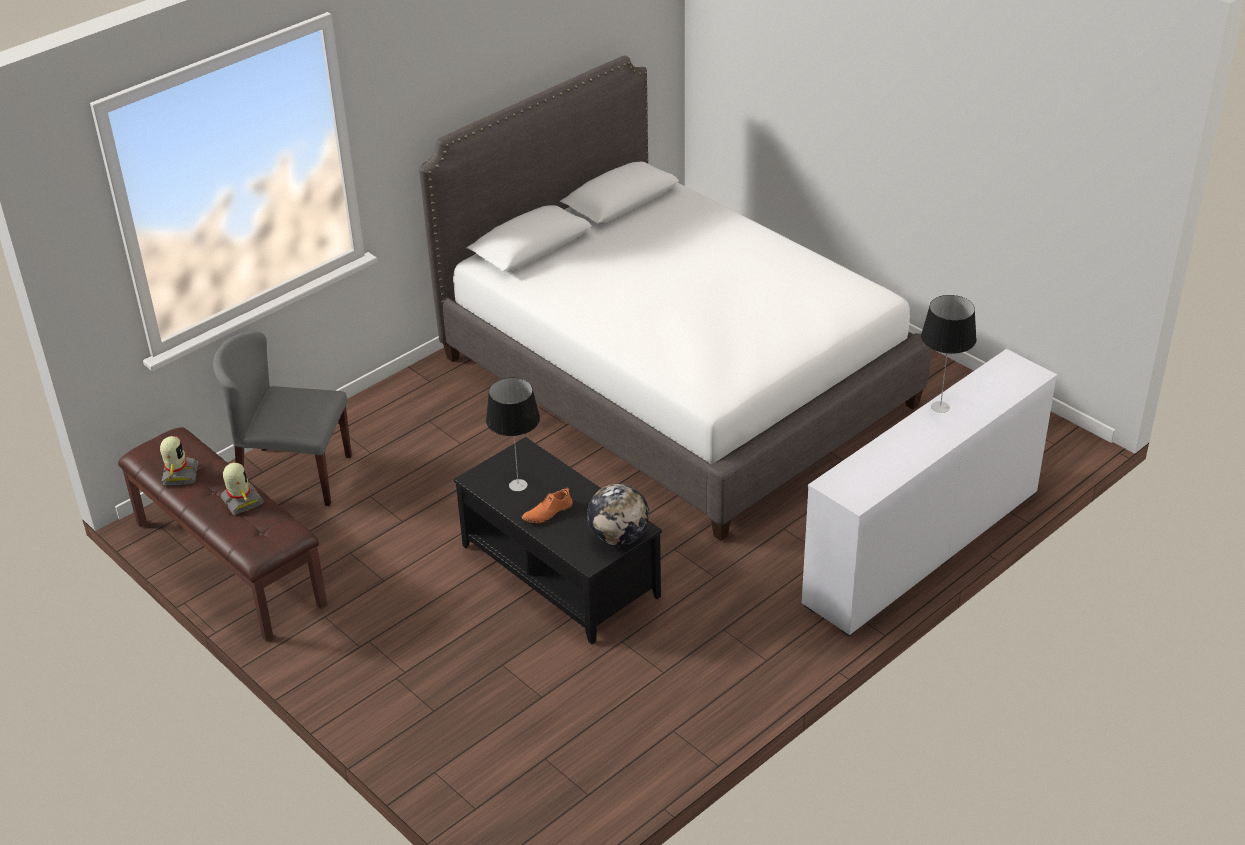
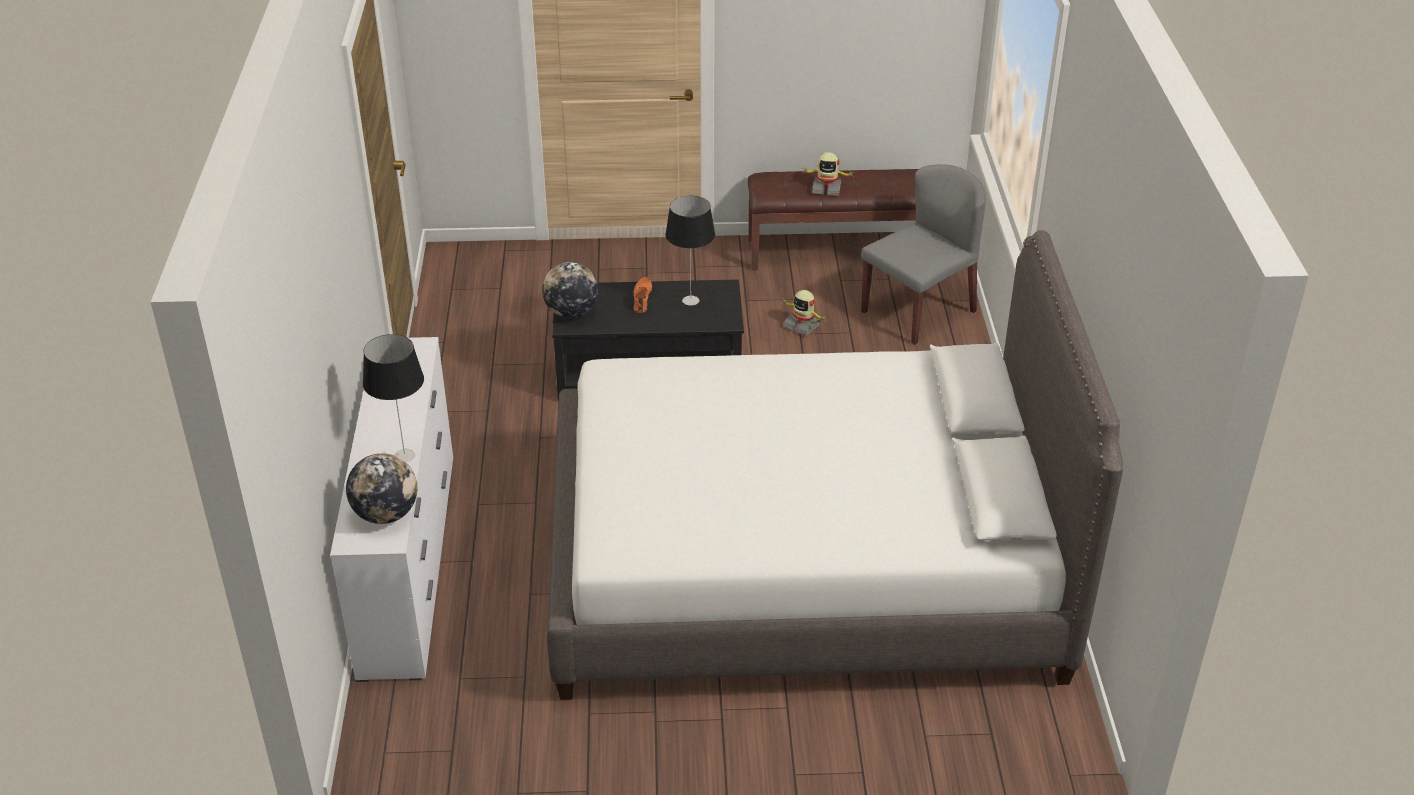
camera: 130 degrees right, 0 degrees up
toy robot [160,436,199,485] -> toy robot moved to [782,290,826,336]
none -> globe [346,453,417,524]

